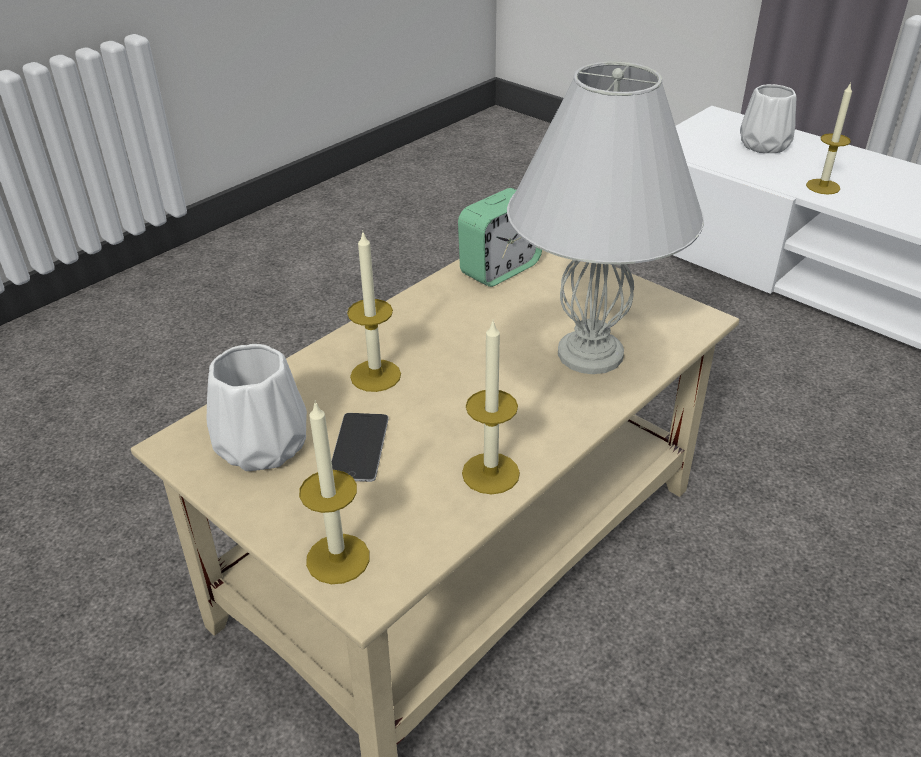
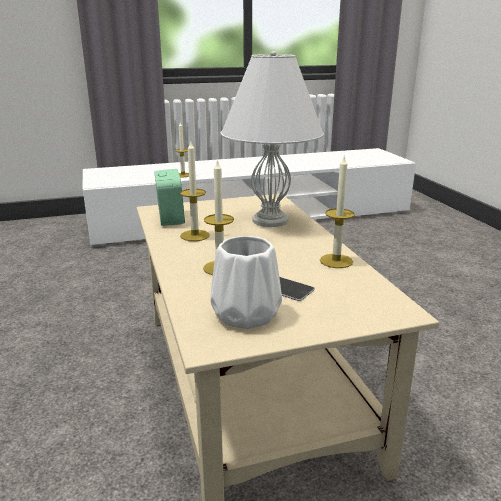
camera: 60 degrees left, 15 degrees down
candle [299,400,370,584] -> candle moved to [180,140,210,241]
white vase [740,84,796,153] -> none

